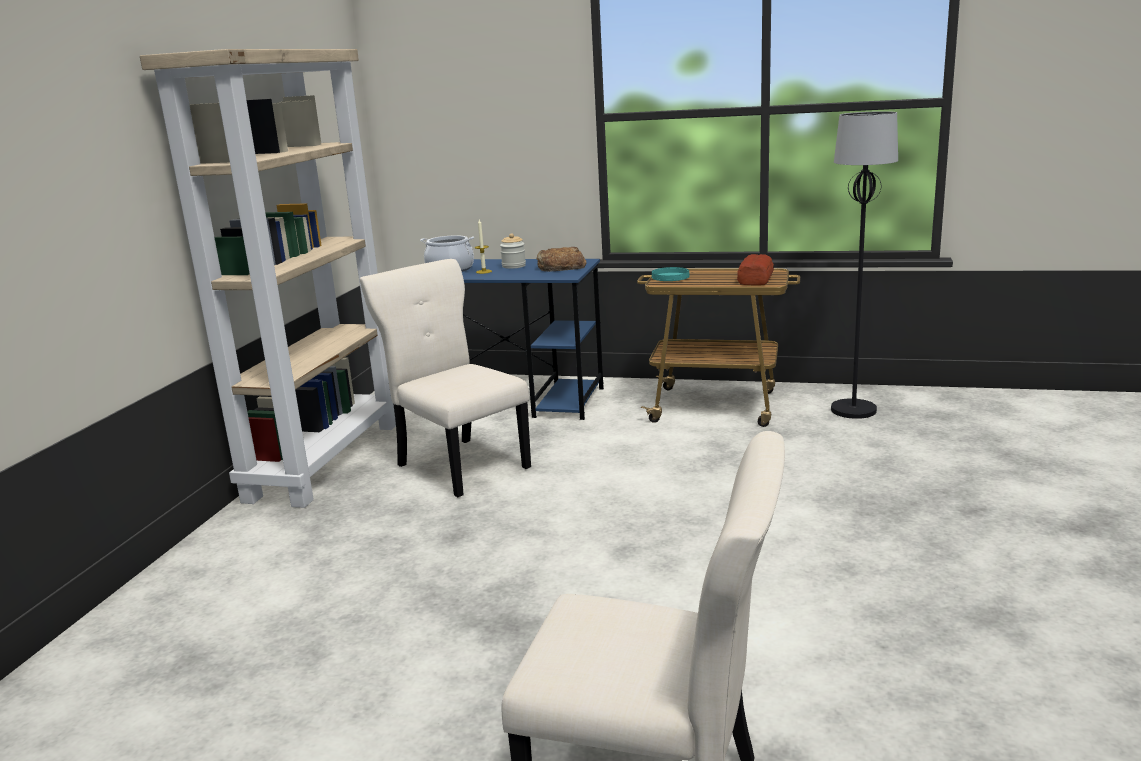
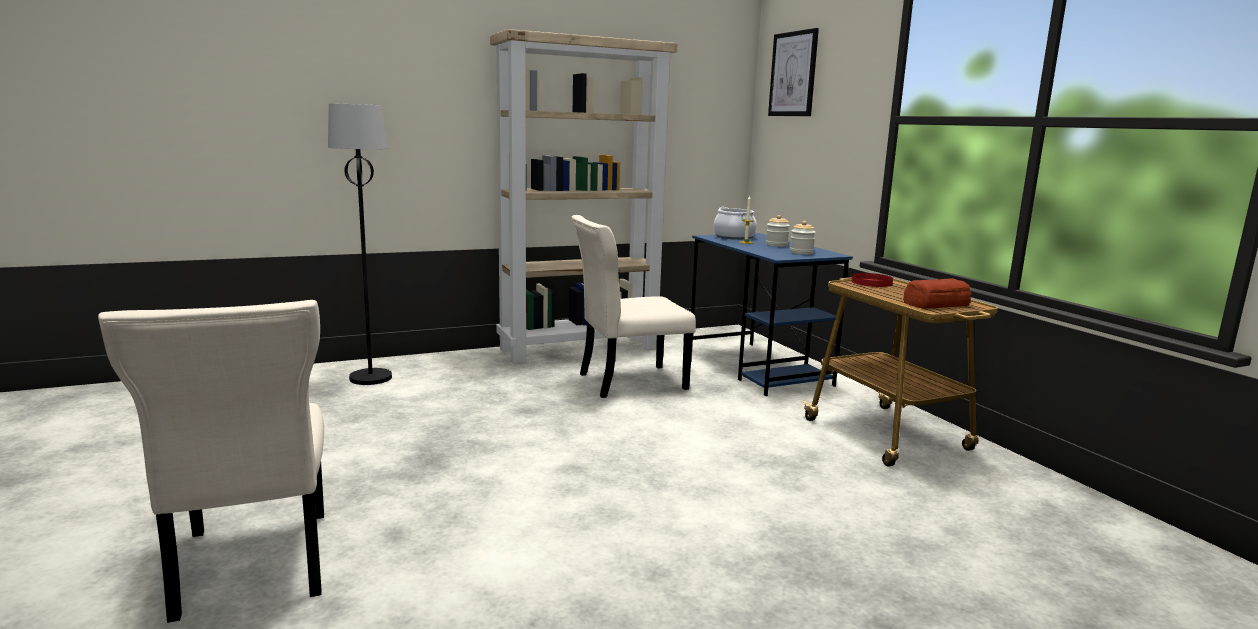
camera: 50 degrees right, 5 degrees down
beige chair [360,259,531,497] -> beige chair turned 120 degrees counterclockwise [571,215,696,398]
bread [537,247,587,272] -> jar [790,221,816,254]
turquoise plate [652,267,689,281] -> red plate [851,273,893,287]
black floor lamp [831,111,898,419] -> black floor lamp moved to [328,103,392,385]
none -> picture [768,28,819,116]

